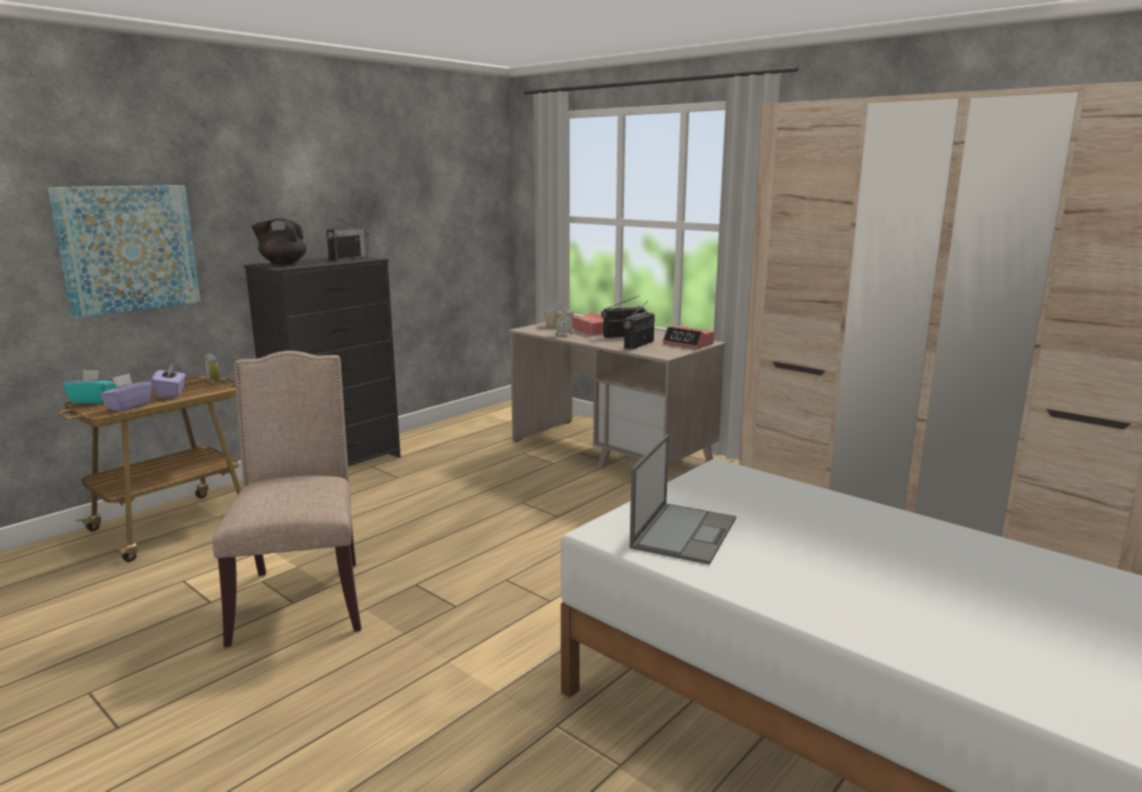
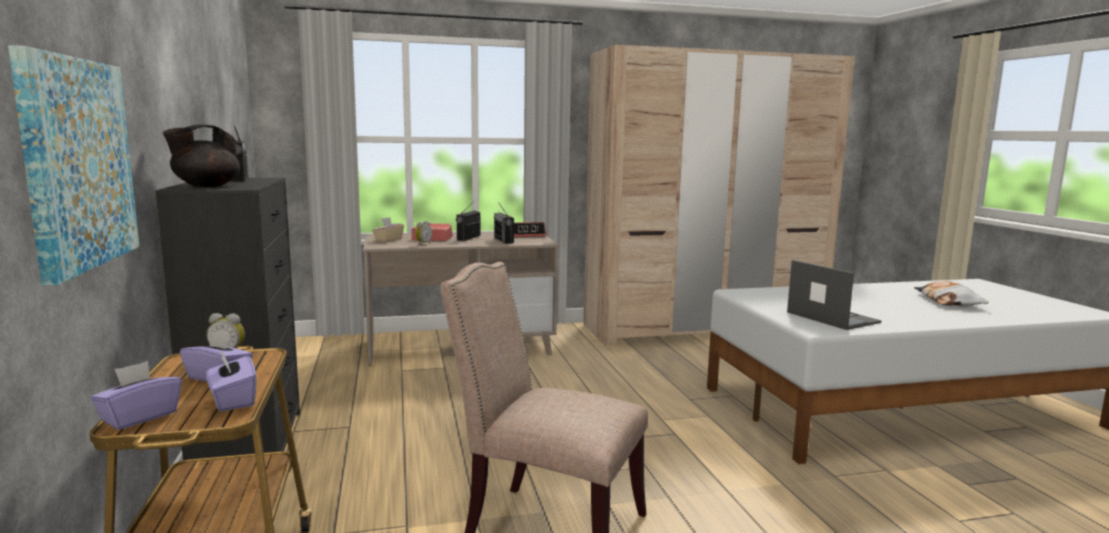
camera: 55 degrees left, 5 degrees down
turquoise tissue box [63,370,116,404] -> purple tissue box [91,361,182,430]
none -> pillow [914,281,989,306]

